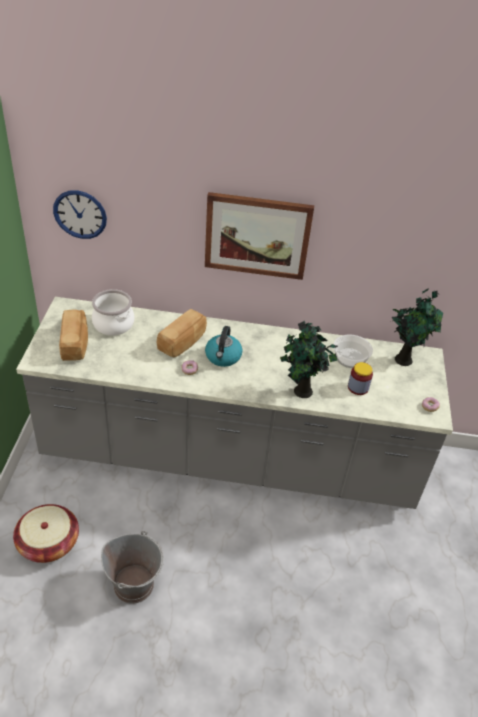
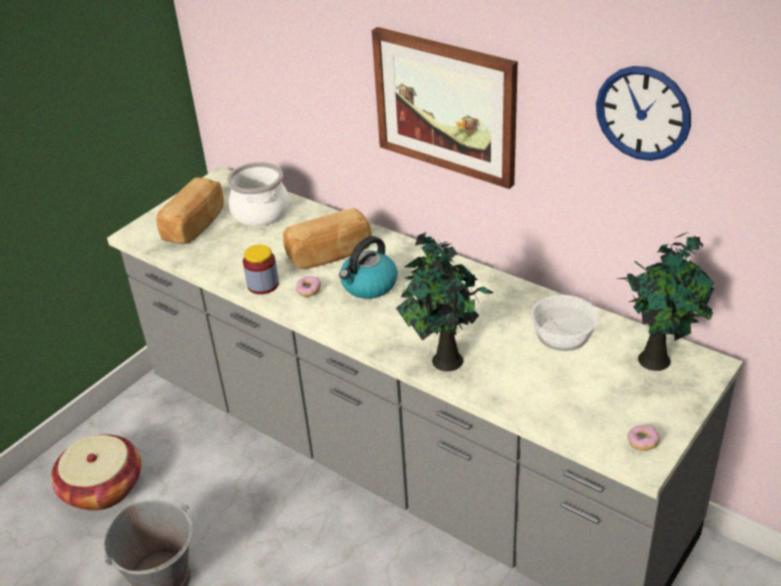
camera: 35 degrees right, 5 degrees down
wall clock [53,190,107,239] -> wall clock moved to [596,66,691,161]
jar [348,362,373,395] -> jar moved to [243,245,279,294]

